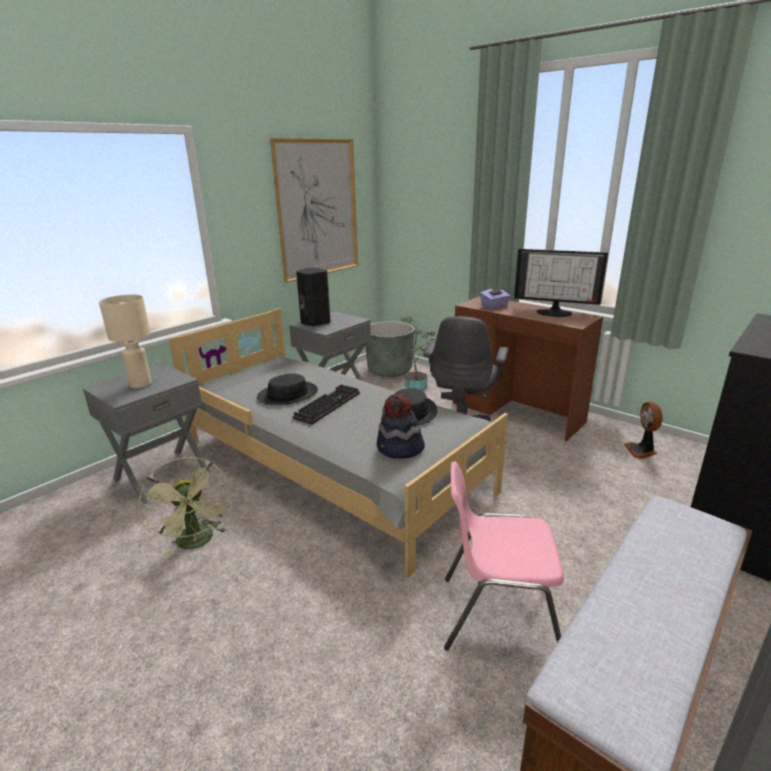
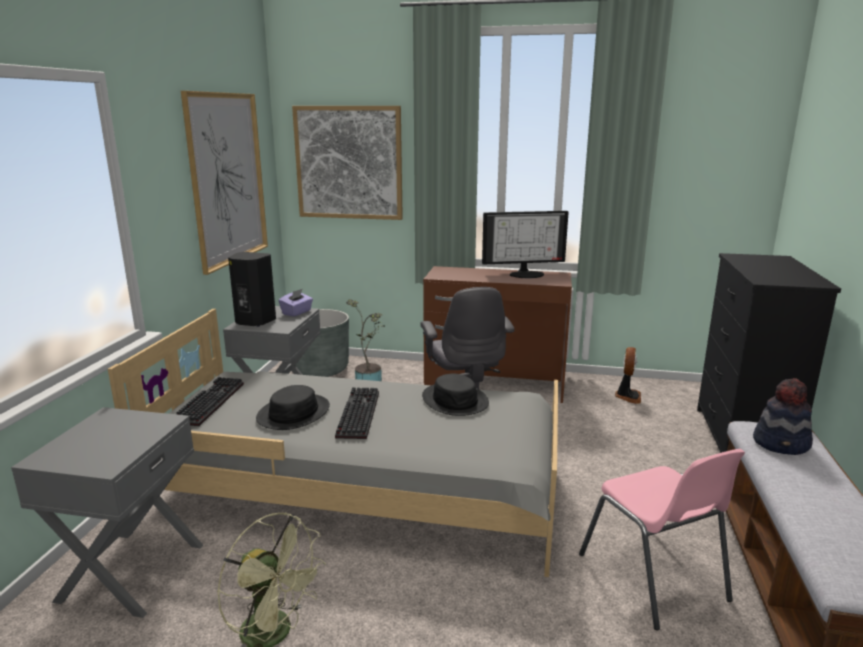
camera: 30 degrees left, 5 degrees down
beige table lamp [99,295,152,388] -> none
hat [377,394,425,459] -> hat moved to [753,378,813,455]
pink chair [444,461,564,650] -> pink chair turned 90 degrees counterclockwise [579,449,745,630]
purple tissue box [480,286,511,309] -> purple tissue box moved to [279,289,313,316]
fan [624,401,663,459] -> fan turned 135 degrees counterclockwise [615,347,641,404]
none -> keyboard [176,377,244,426]
none -> picture [292,106,403,220]

